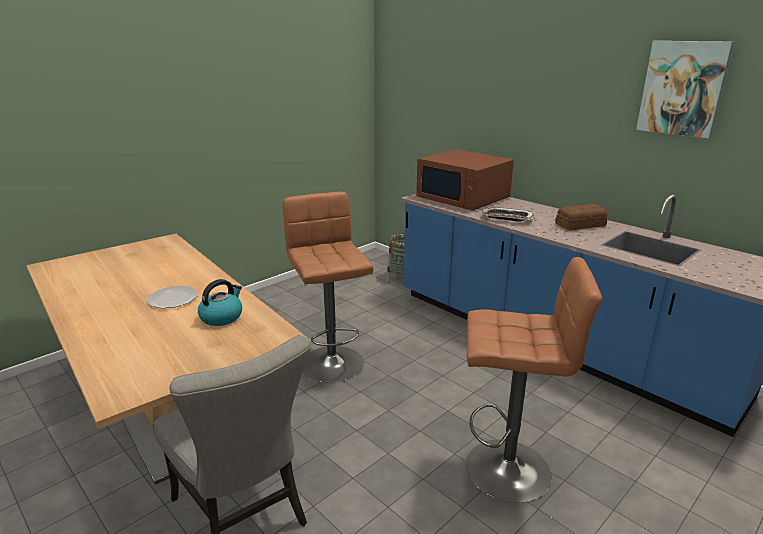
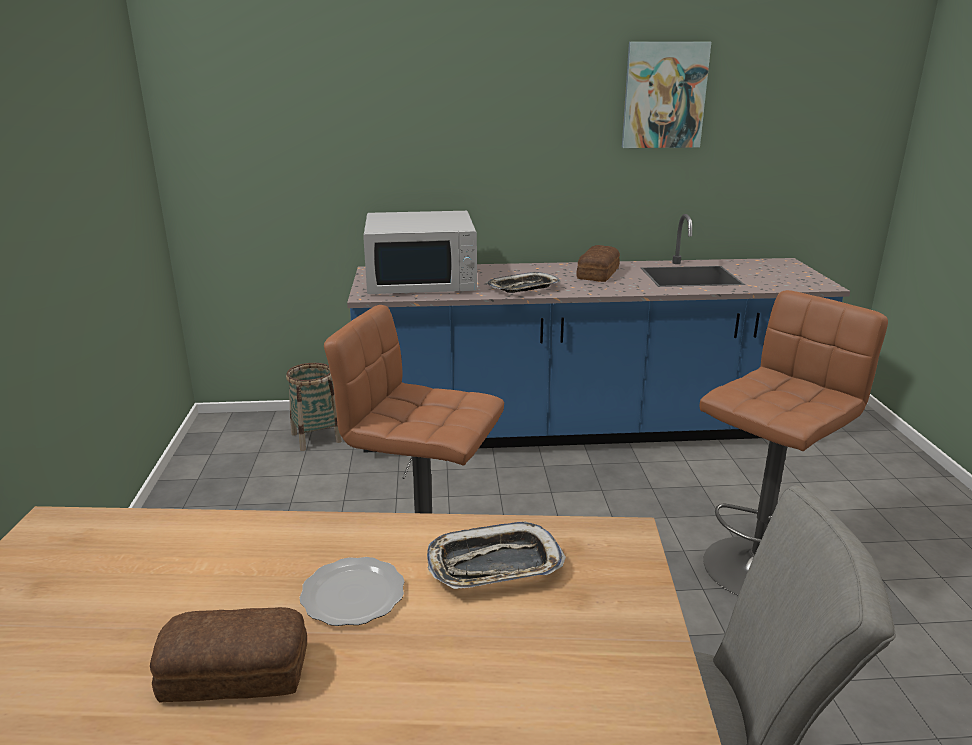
camera: 50 degrees left, 0 degrees up
kettle [198,279,242,326] -> tray [427,522,566,589]
brown microwave [416,150,514,211] -> white microwave [363,211,477,294]
none -> bread [150,607,307,702]

